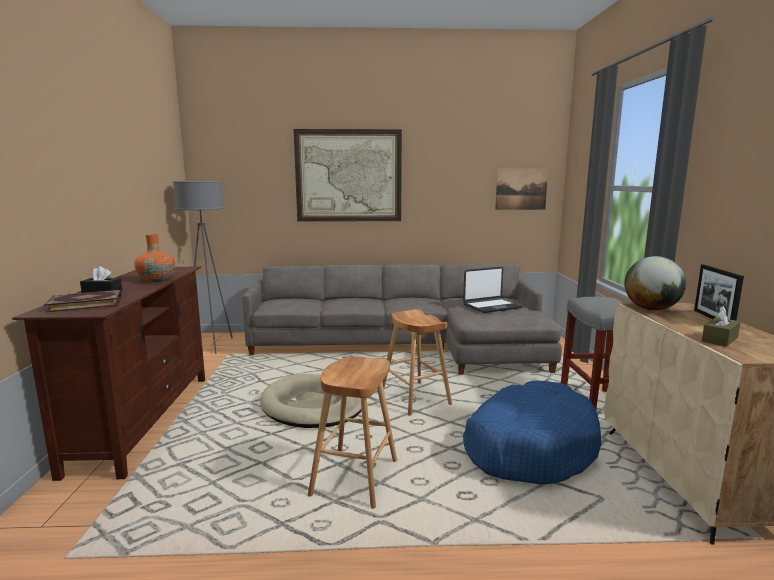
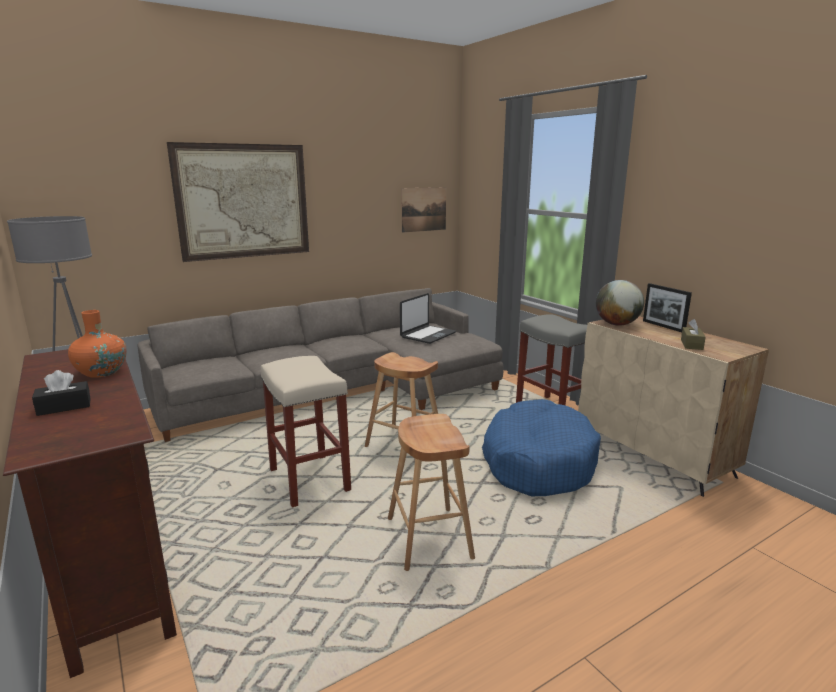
camera: 30 degrees left, 5 degrees up
book [44,290,122,313] -> none
beige dog bed [260,374,362,428] -> beige stool [261,356,351,507]

